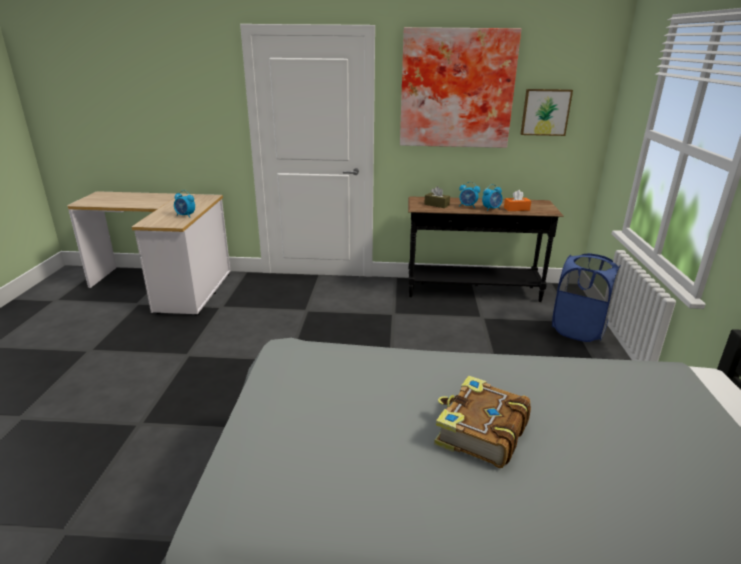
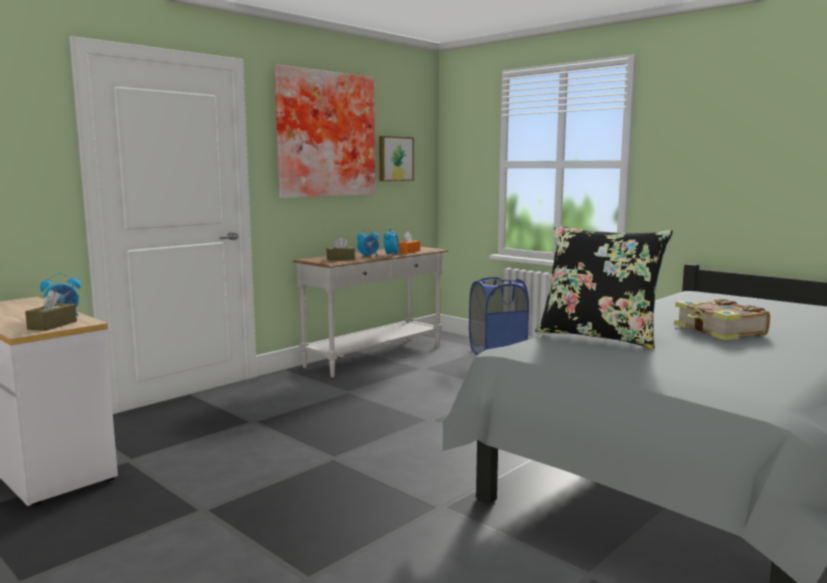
camera: 50 degrees left, 15 degrees down
black console table [408,196,564,302] -> white console table [293,247,448,377]
none -> brown tissue box [25,290,77,331]
none -> black pillow [535,225,673,349]

